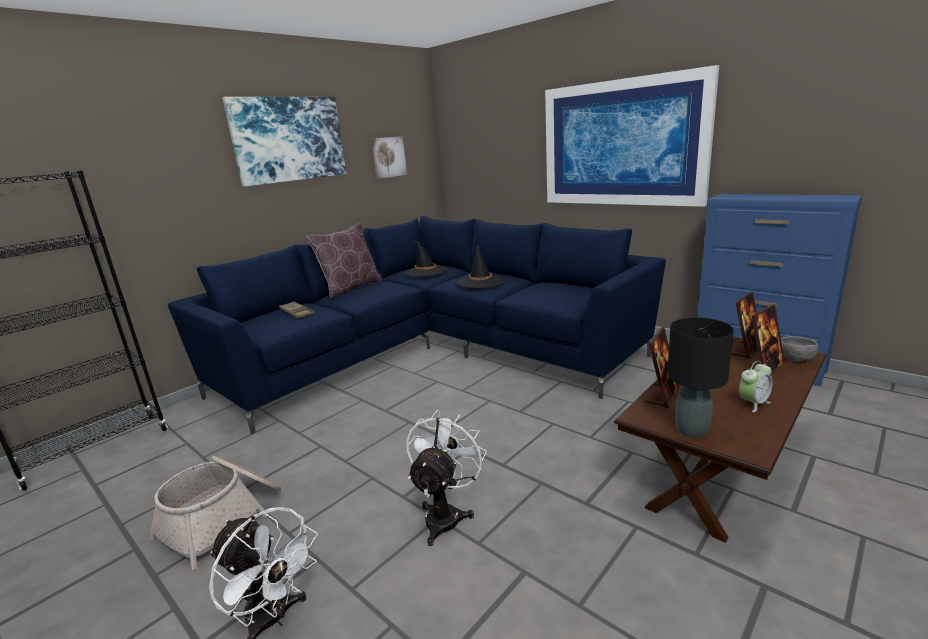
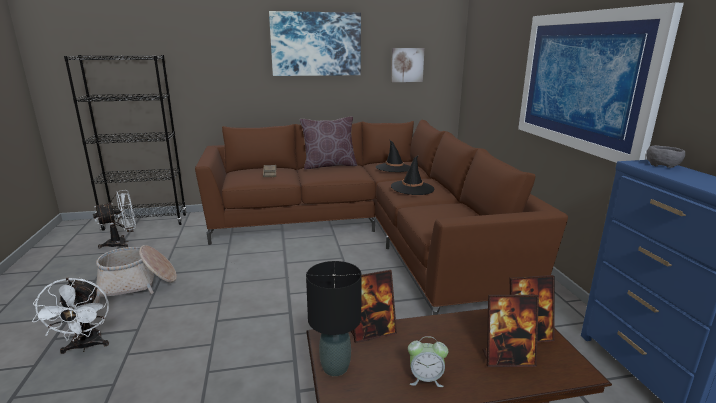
camera: 35 degrees right, 0 degrees up
blue sofa [168,216,666,434] -> brown sofa [195,120,568,315]
white fan [406,410,487,546] -> white fan moved to [93,190,136,248]
grey bowl [781,336,818,362] -> grey bowl moved to [646,145,685,168]

